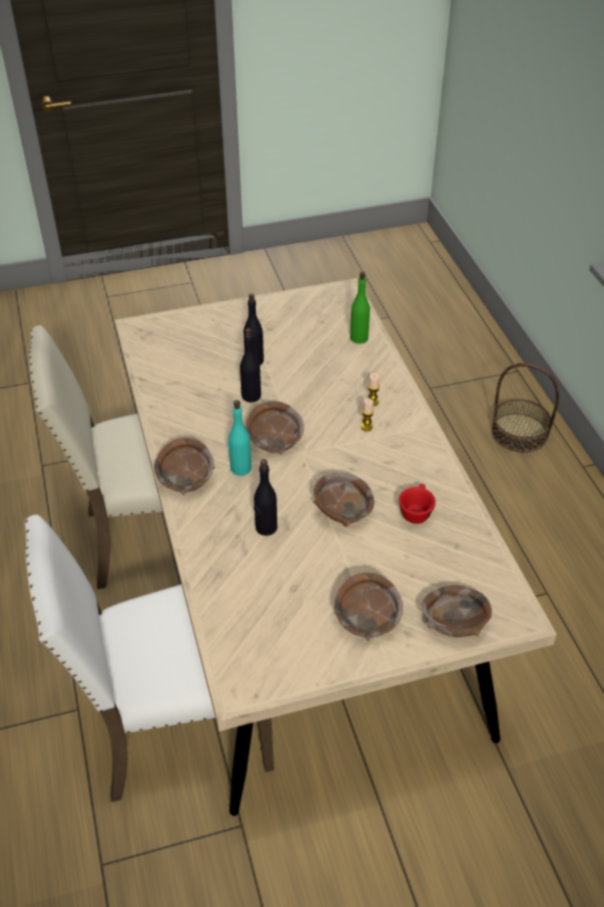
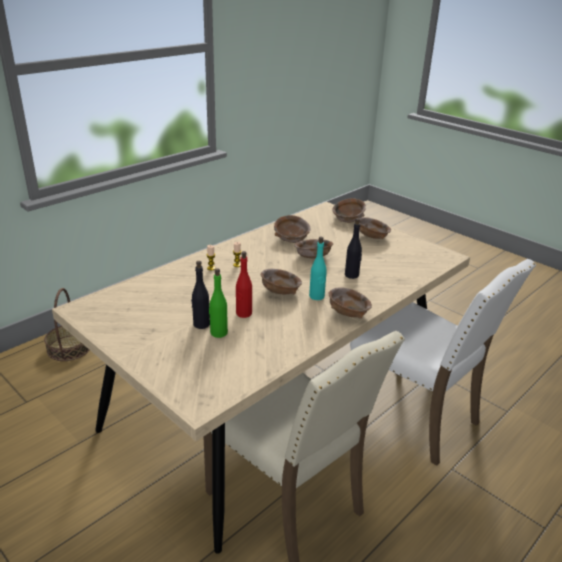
camera: 120 degrees left, 15 degrees down
black bottle [240,328,261,402] -> red bottle [236,251,252,318]
green bottle [350,271,370,344] -> green bottle moved to [209,268,228,338]
red cup [399,484,436,524] -> brown bowl [274,215,311,243]

